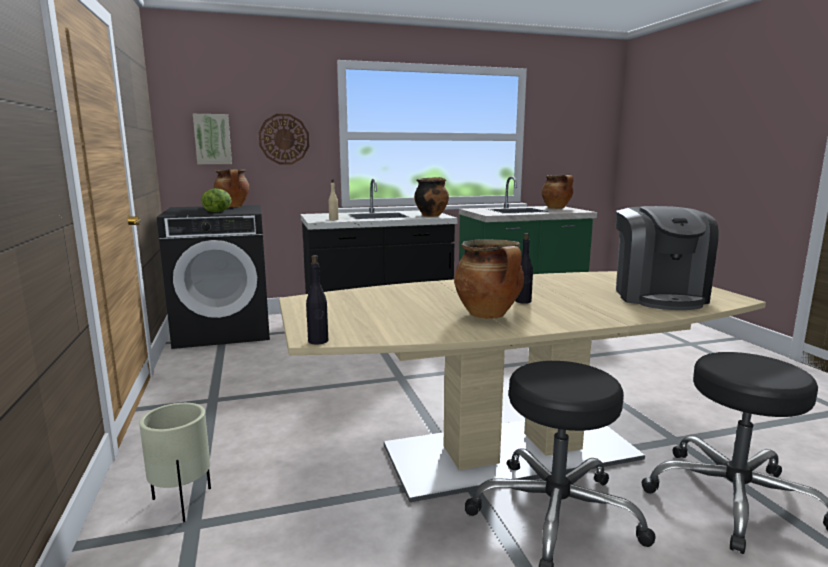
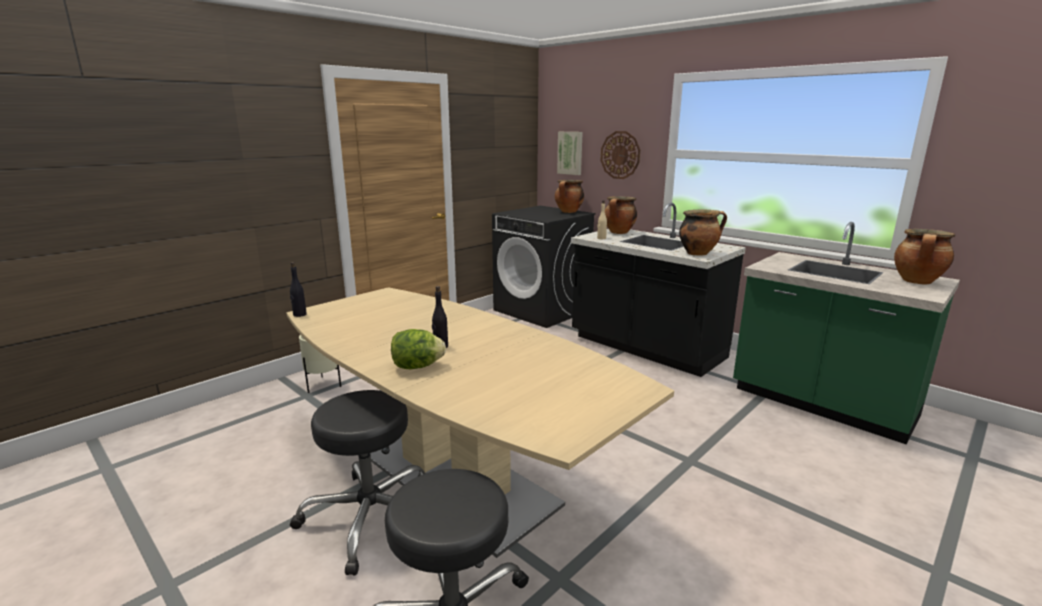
camera: 60 degrees right, 5 degrees up
lettuce [201,188,231,213] -> lettuce moved to [391,329,446,369]
cooking pot [454,239,524,319] -> cooking pot moved to [605,196,637,234]
coffee machine [616,206,719,310] -> none

